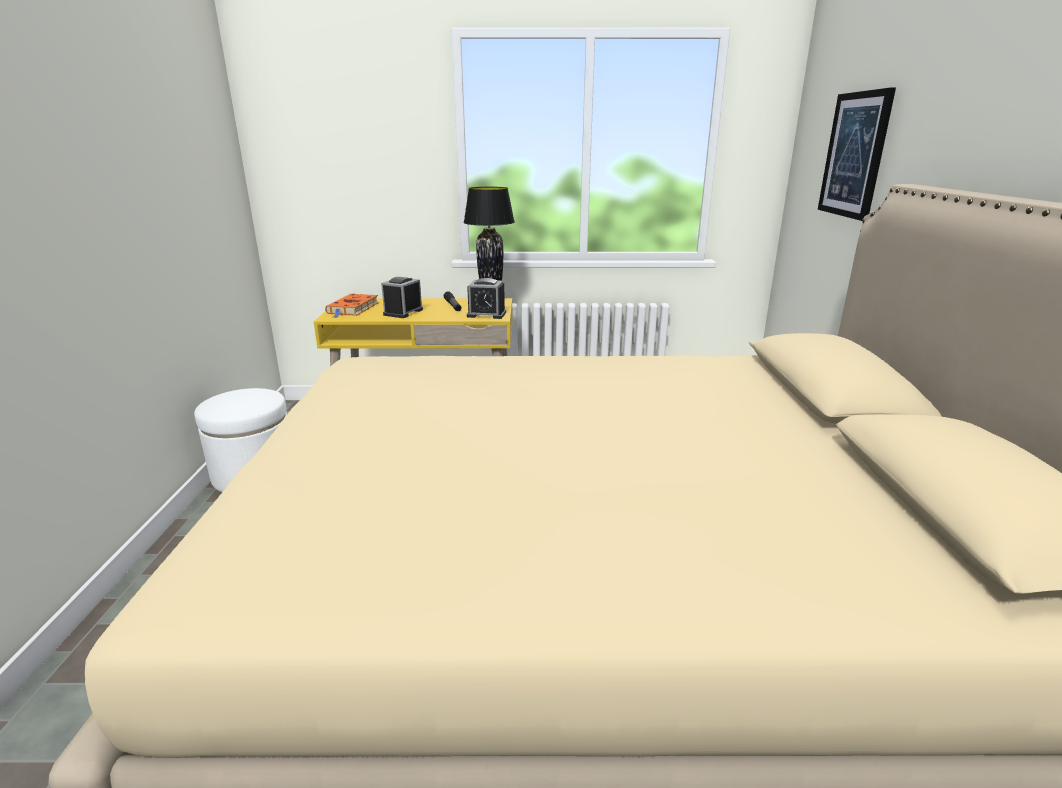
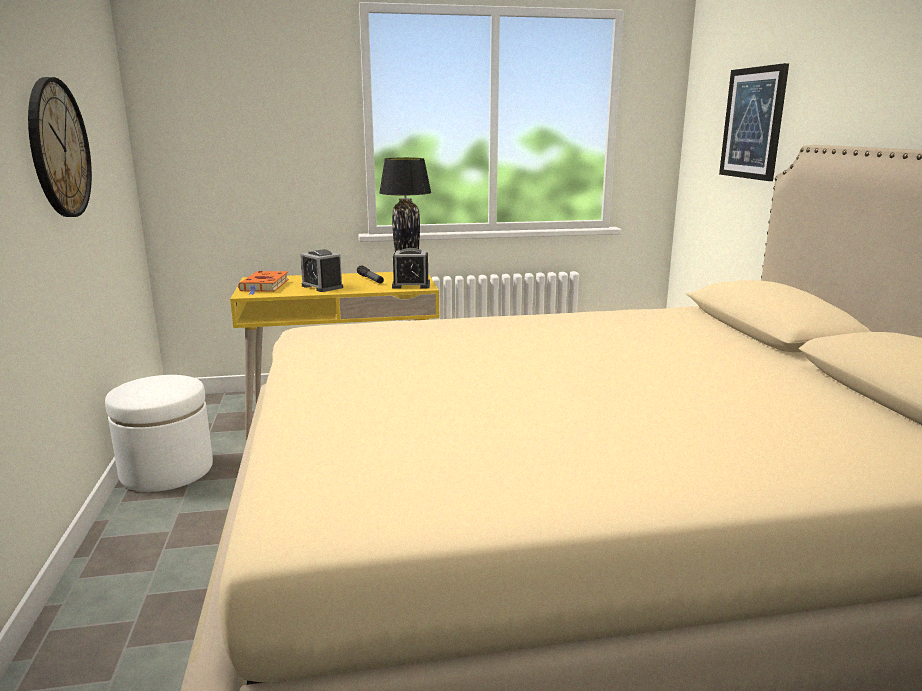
camera: 10 degrees left, 5 degrees down
alarm clock [381,277,423,318] -> alarm clock turned 60 degrees counterclockwise [300,249,343,292]
none -> wall clock [28,77,92,217]

